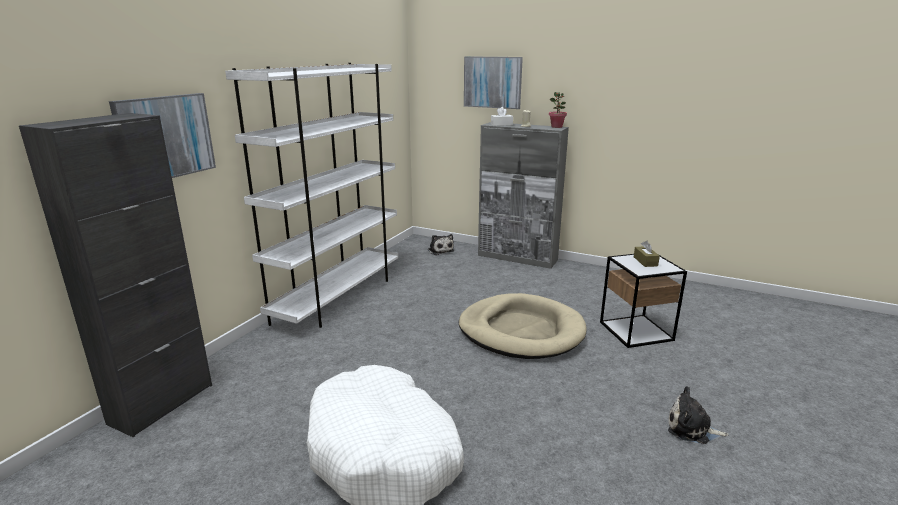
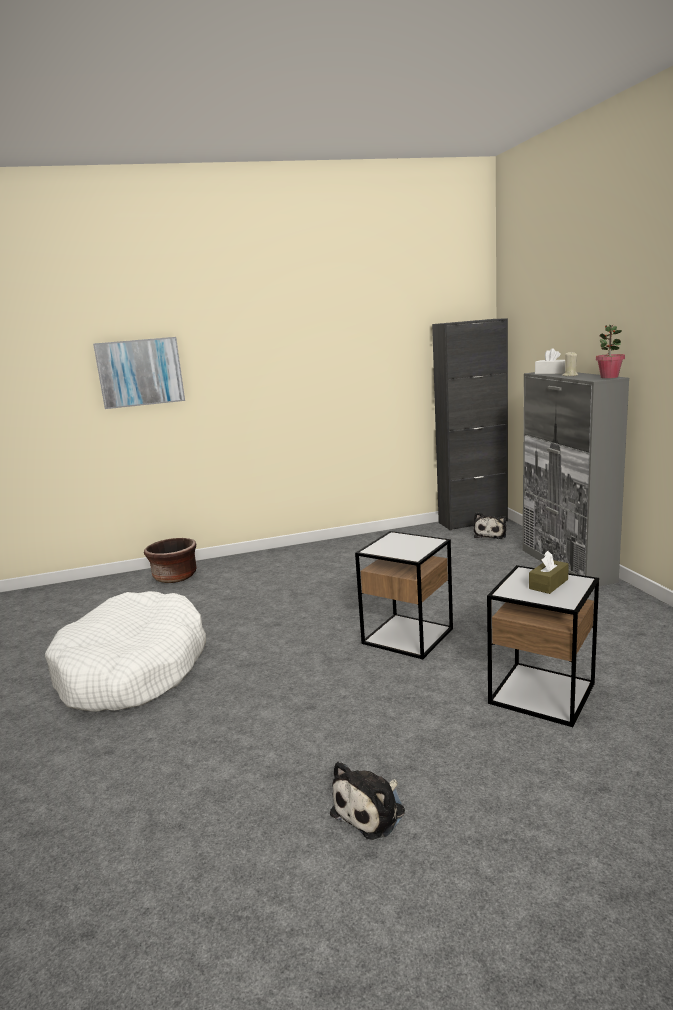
camera: 50 degrees right, 5 degrees down
black cabinet [19,113,212,438] -> black cabinet moved to [432,318,508,531]
white bookcase [225,63,399,328] -> none
beige dog bed [459,293,587,359] -> side table [355,531,453,659]
picture [464,56,523,109] -> none
plush toy [668,386,729,444] -> plush toy turned 120 degrees counterclockwise [330,761,405,840]
none -> brown planter [144,538,197,583]

